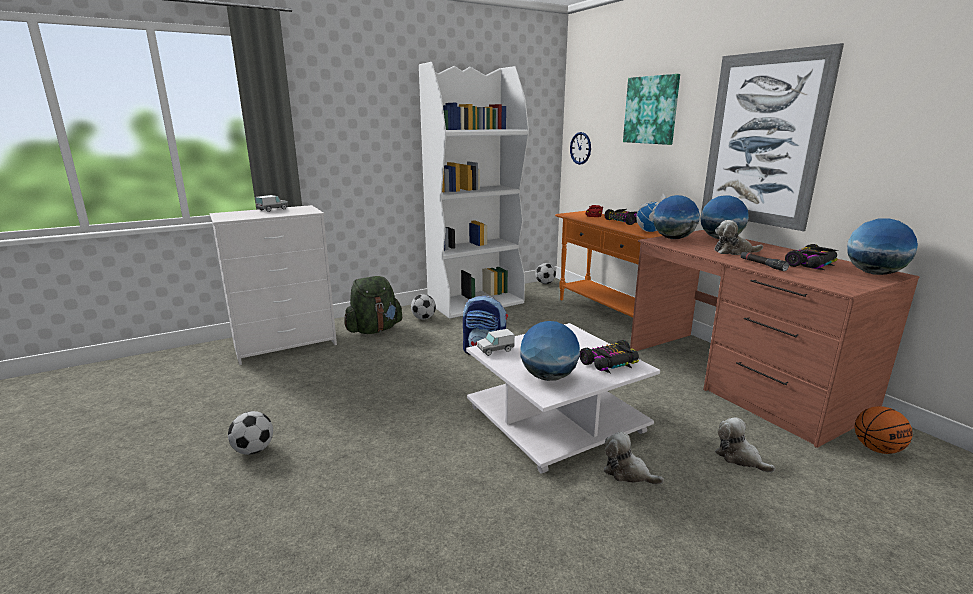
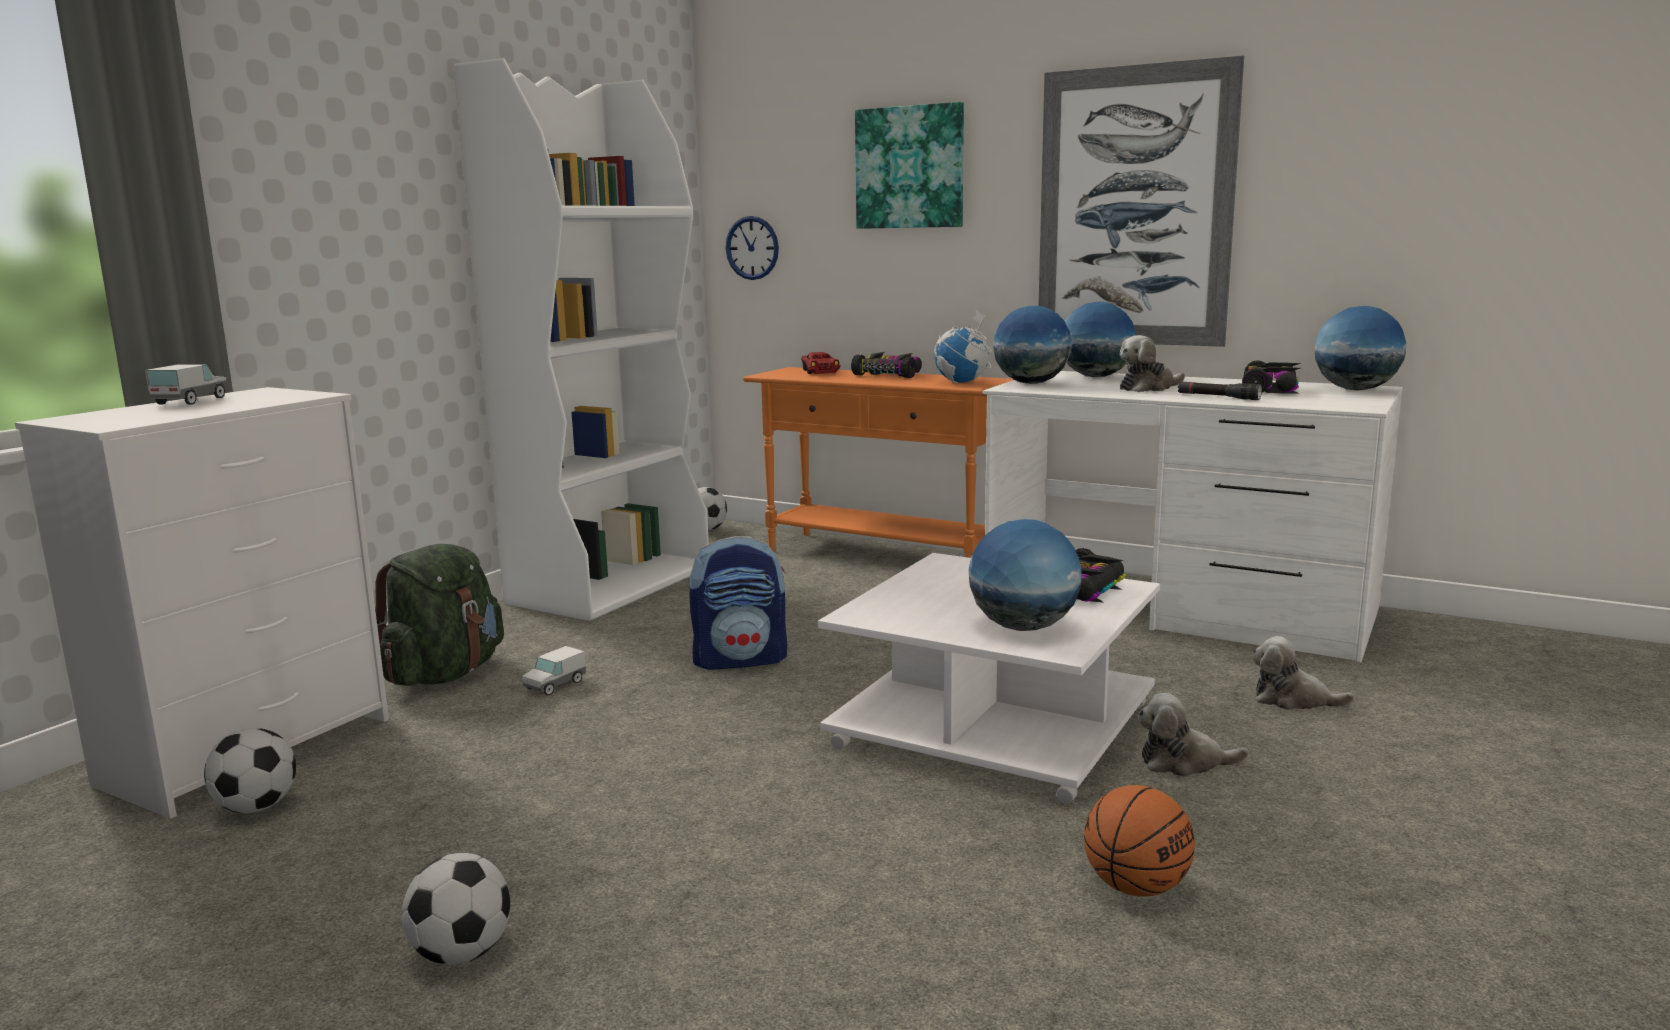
camera: 30 degrees left, 5 degrees down
football [411,294,436,319] -> football moved to [204,728,296,813]
toy truck [477,329,515,356] -> toy truck moved to [522,646,586,695]
brown desk [630,230,919,448] -> white desk [983,371,1403,663]
basketball [855,406,913,454] -> basketball moved to [1084,785,1195,897]

